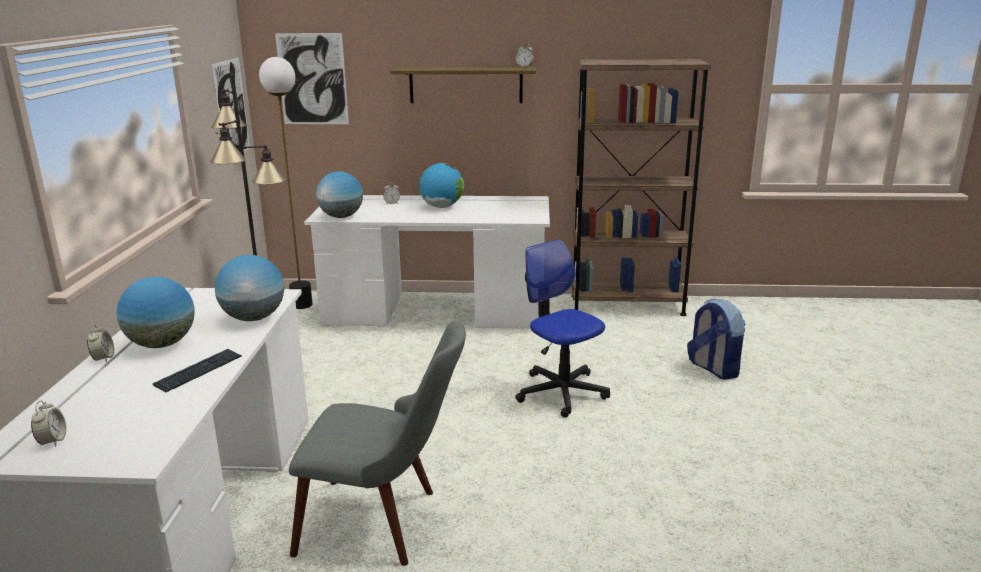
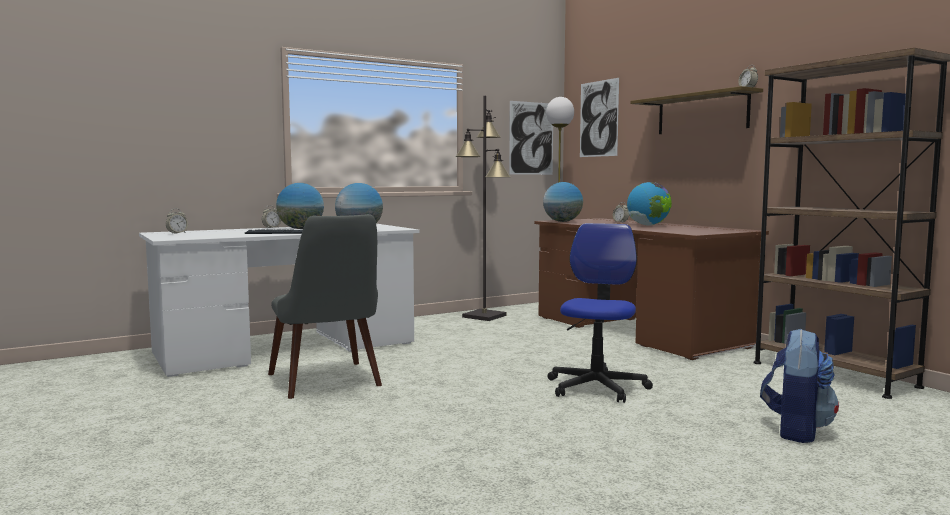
camera: 55 degrees right, 15 degrees down
white desk [304,195,550,329] -> brown desk [534,218,769,360]

